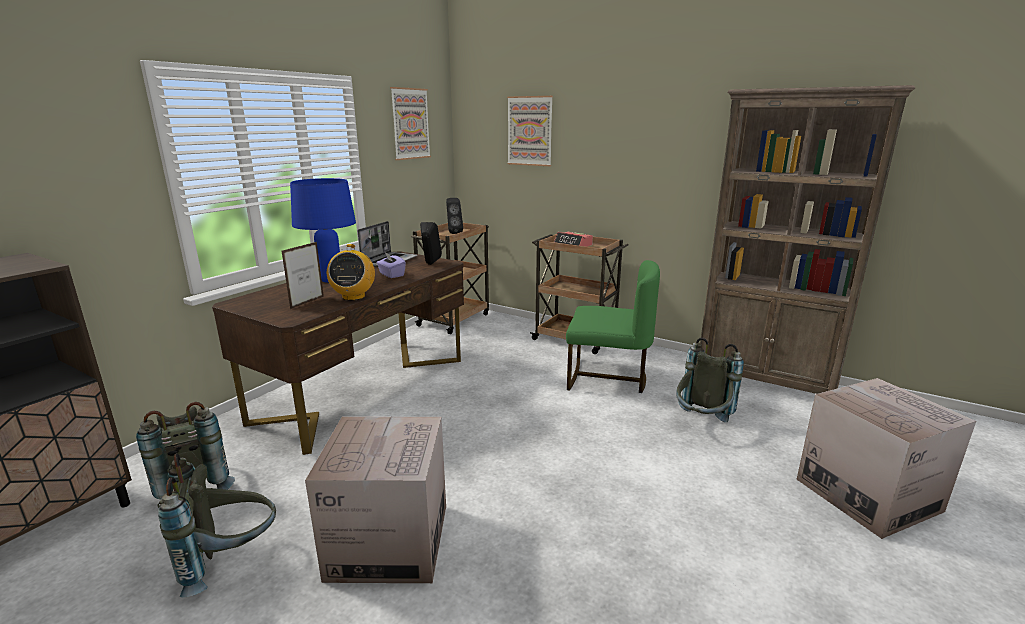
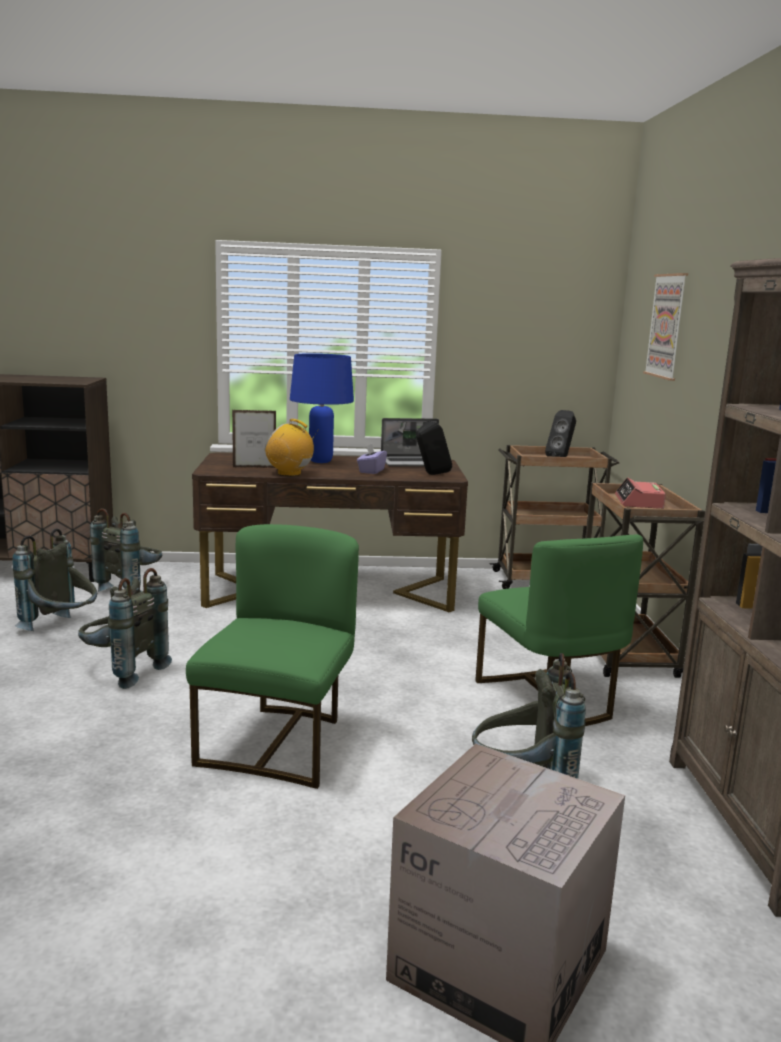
camera: 55 degrees right, 5 degrees down
cardboard box [305,416,446,583] -> grey backpack [78,568,172,689]
radio [327,244,375,301] -> radio turned 60 degrees clockwise [265,419,319,476]
picture [390,87,431,160] -> none
none -> green chair [186,524,359,789]

